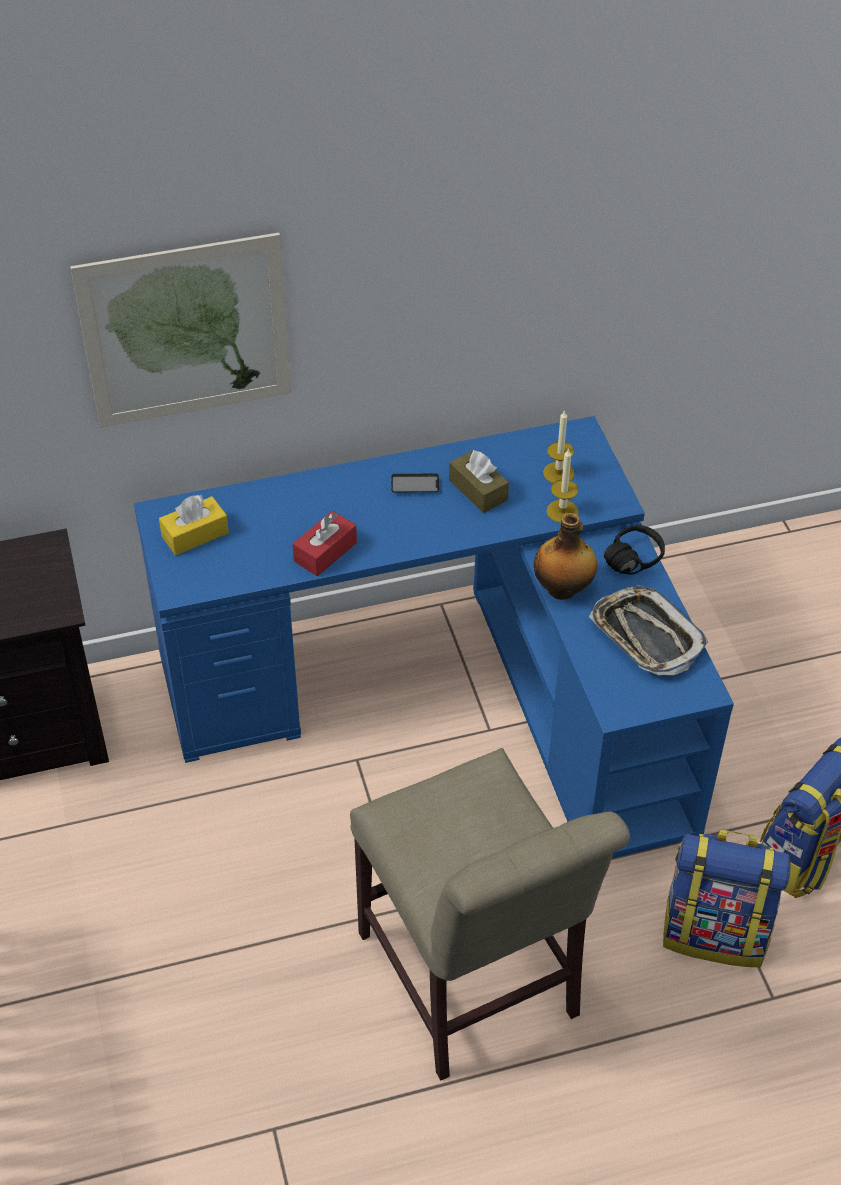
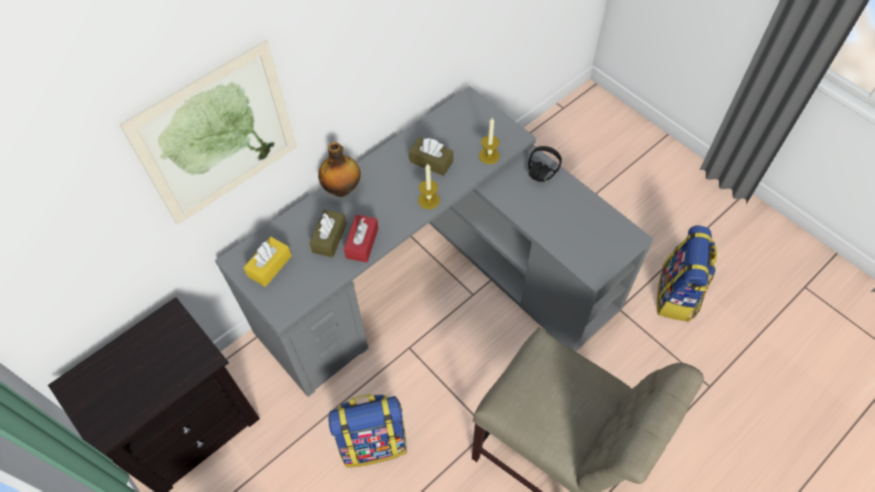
camera: 25 degrees left, 10 degrees up
blue desk [134,416,734,858] -> grey desk [215,86,653,397]
phone [391,474,439,492] -> none
bottle [534,513,597,600] -> bottle moved to [318,142,361,197]
candle [543,410,575,483] -> candle moved to [418,163,440,209]
tray [589,585,708,675] -> none
backpack [663,830,790,967] -> backpack moved to [329,394,407,467]
none -> brown tissue box [310,210,347,257]

